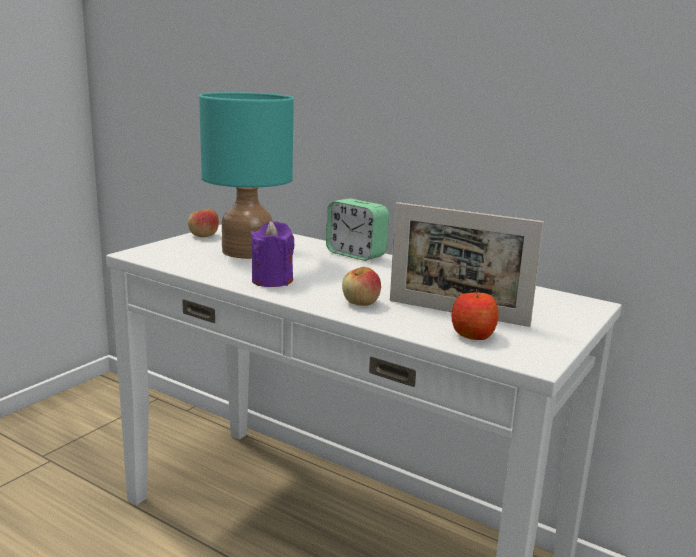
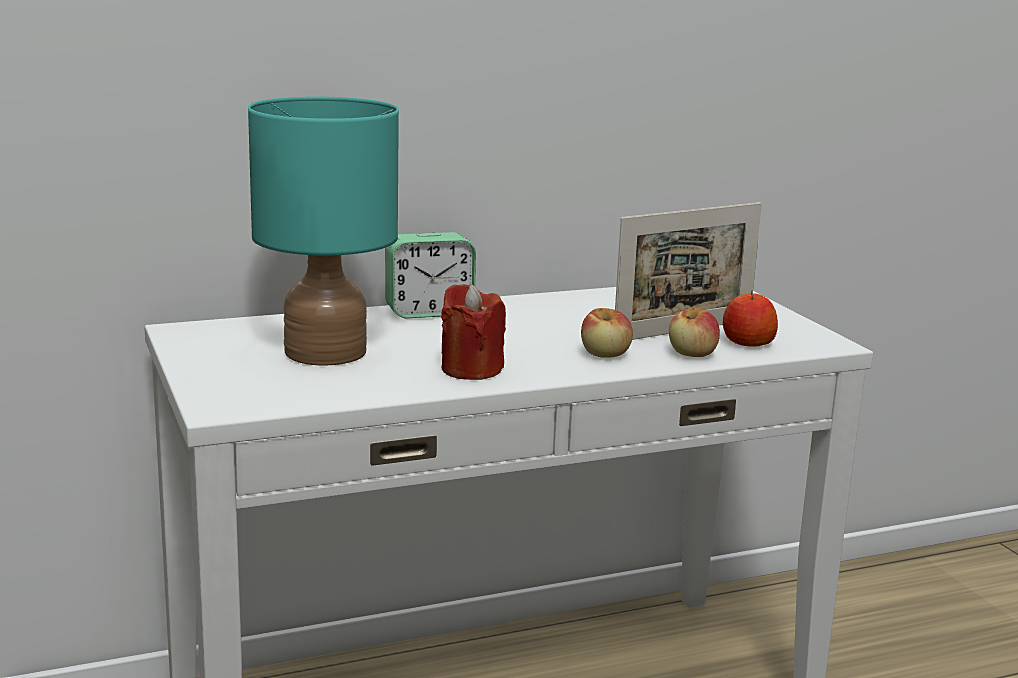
camera: 55 degrees left, 0 degrees up
apple [188,209,219,237] -> apple moved to [669,307,720,357]
purple candle [251,221,294,287] -> red candle [441,284,506,380]

